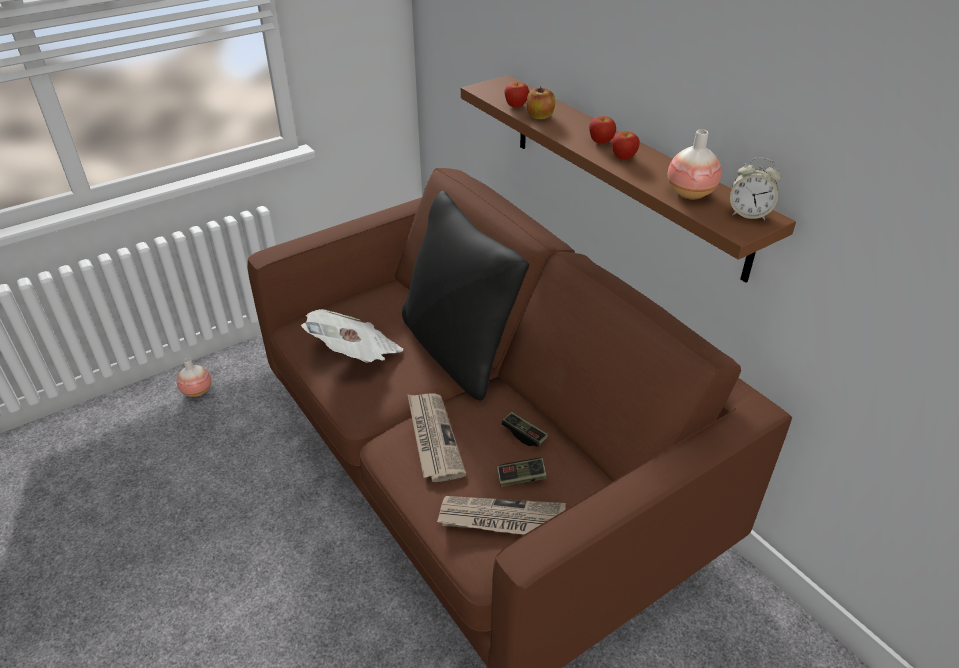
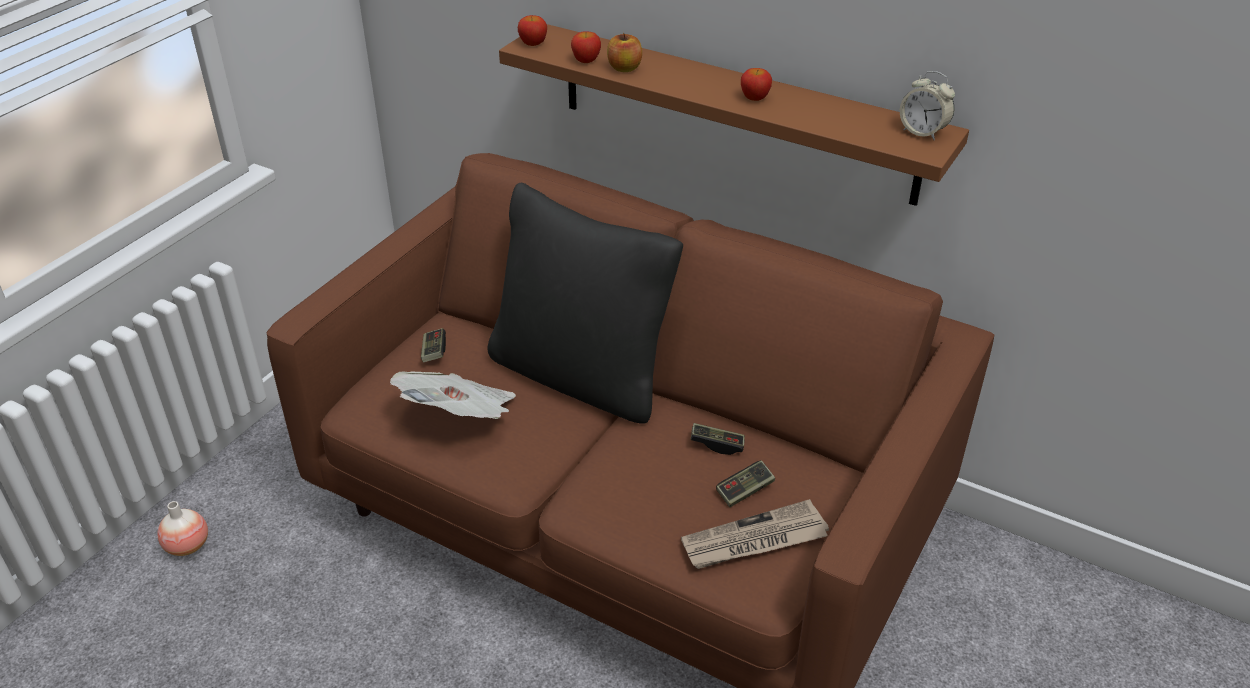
camera: 25 degrees left, 0 degrees up
newspaper [407,394,466,482] -> none
apple [589,116,616,144] -> apple moved to [518,15,547,46]
vase [667,129,721,199] -> none
alarm clock [730,158,782,220] -> alarm clock turned 45 degrees clockwise [900,71,955,140]
none -> game controller [421,328,446,362]

